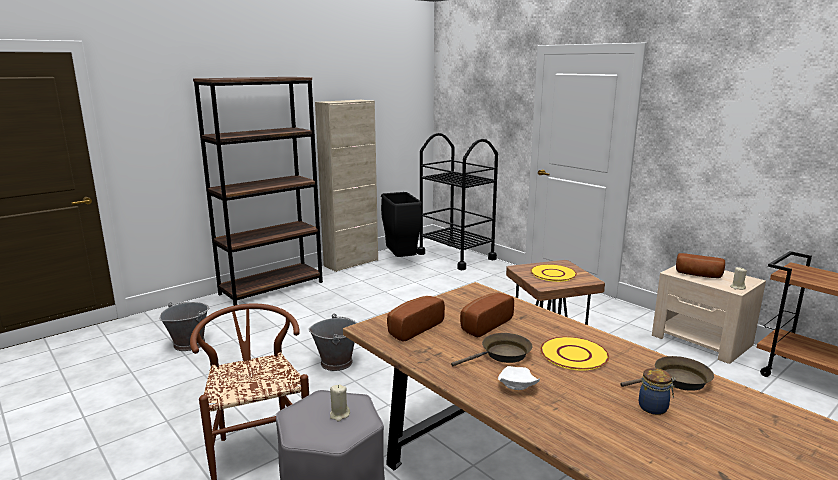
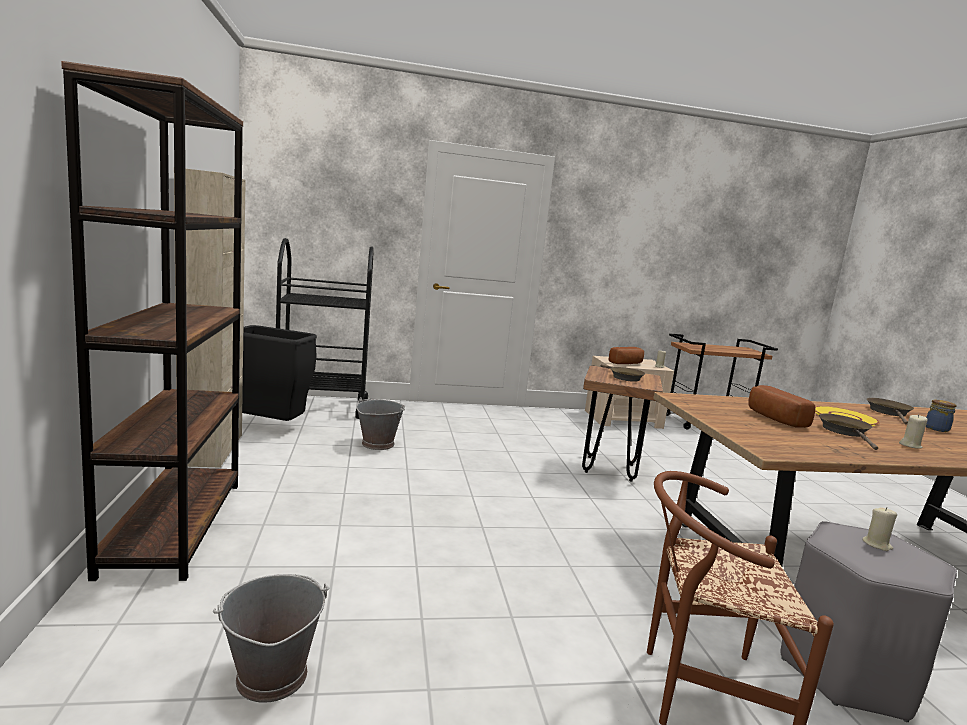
camera: 60 degrees left, 5 degrees down
grey bucket [308,314,357,371] -> grey bucket moved to [356,397,405,450]
bread [387,296,445,342] -> none
white plate [498,366,540,390] -> beige candle [899,415,927,449]
yellow plate [530,264,577,282] -> brown frying pan [601,364,645,382]

